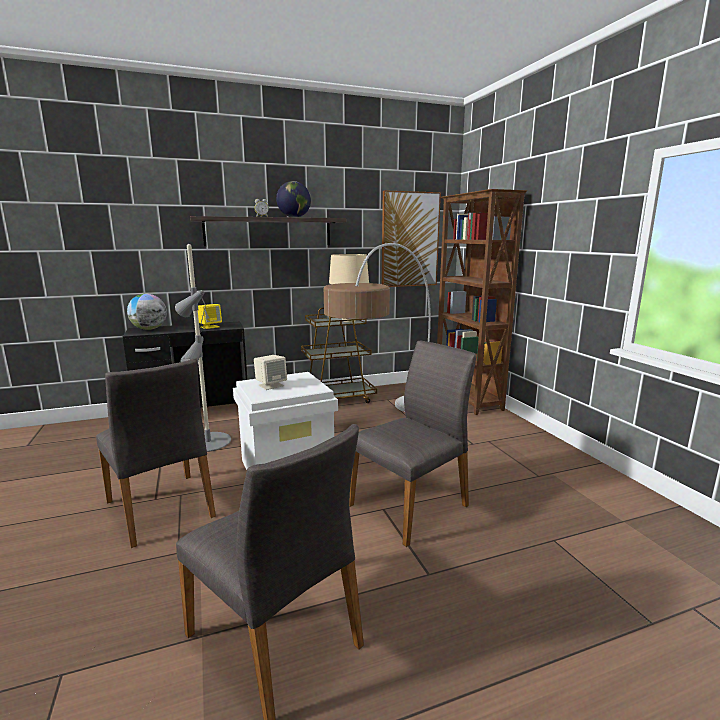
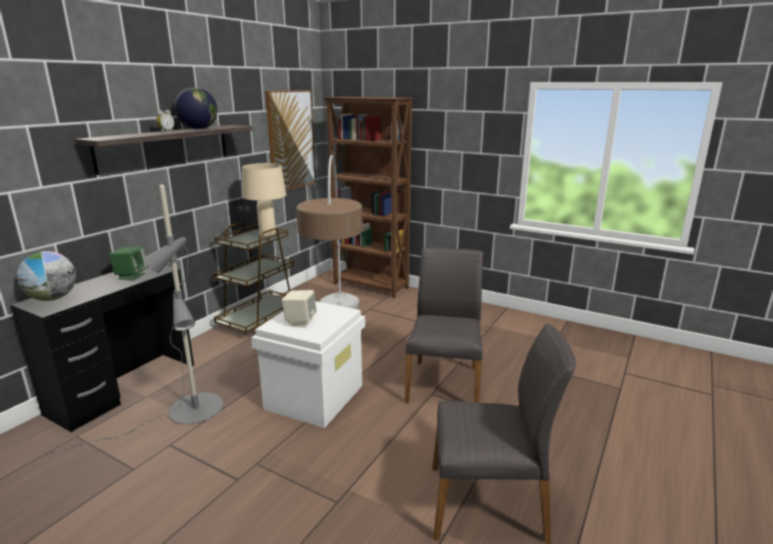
camera: 40 degrees left, 5 degrees up
grey chair [96,358,216,548] -> none
yellow speaker [198,304,222,329] -> green speaker [109,246,148,281]

